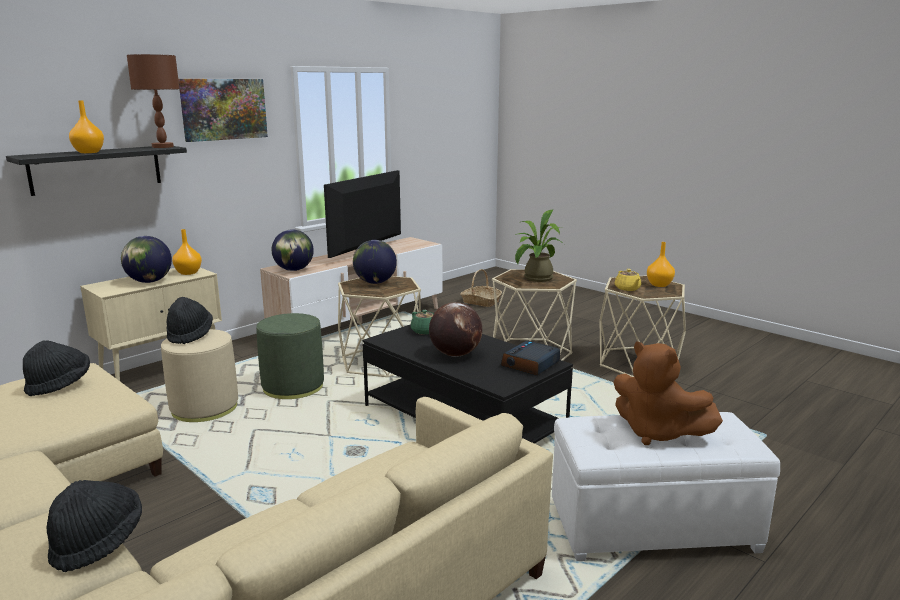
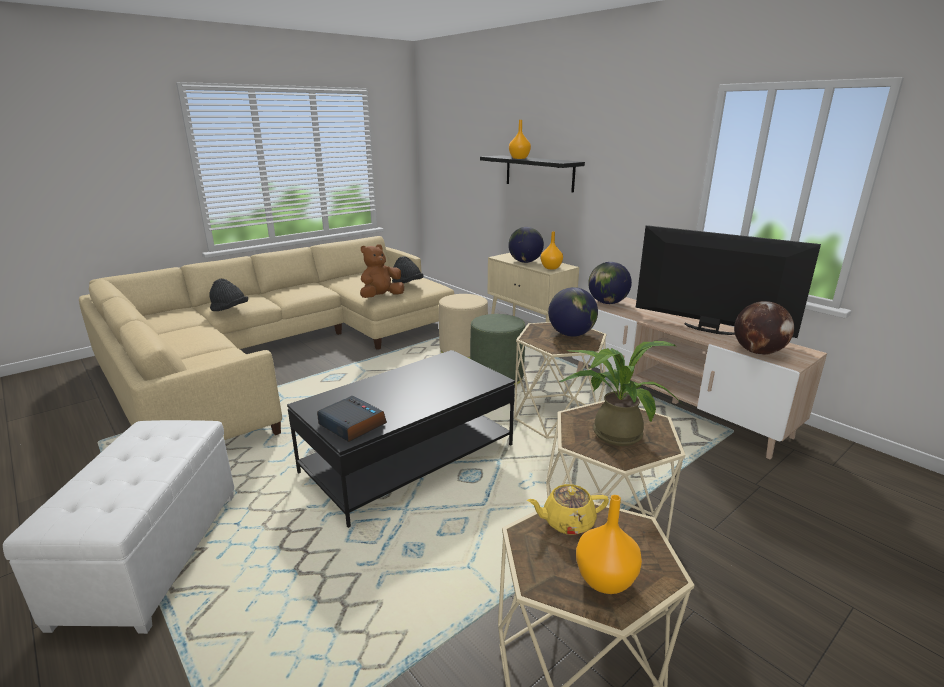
camera: 95 degrees right, 5 degrees up
brown table lamp [127,54,179,148] -> none
black hat [167,297,213,344] -> none
picture [178,79,268,142] -> none
green teapot [411,310,434,335] -> none
globe [429,302,482,357] -> globe moved to [734,301,794,355]
basket [460,269,502,307] -> none
brown plush toy [613,341,723,445] -> brown plush toy moved to [360,244,404,298]

